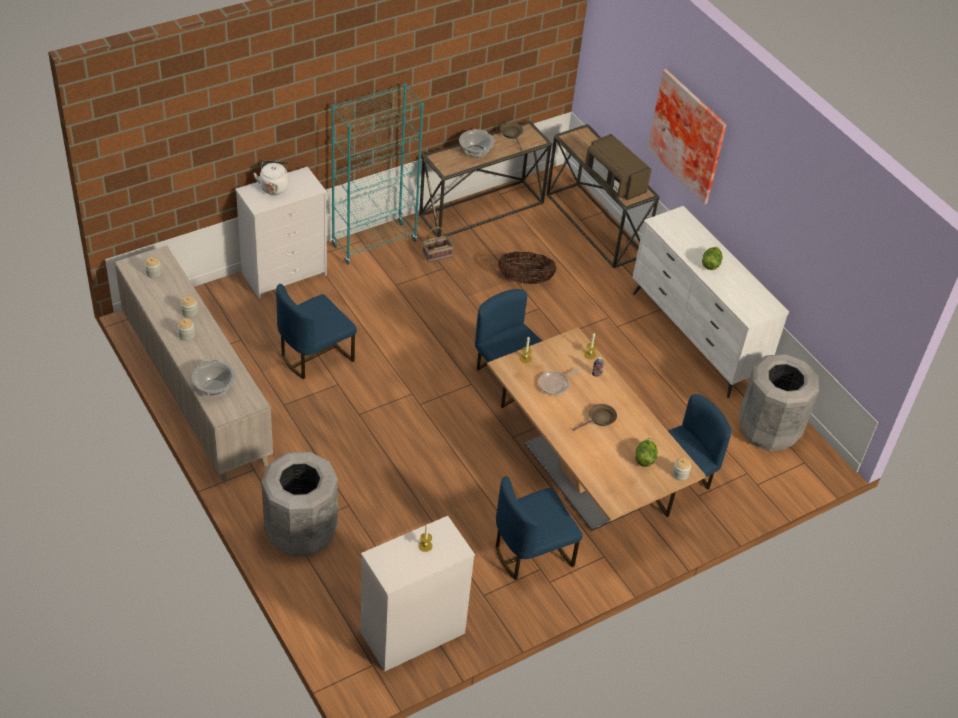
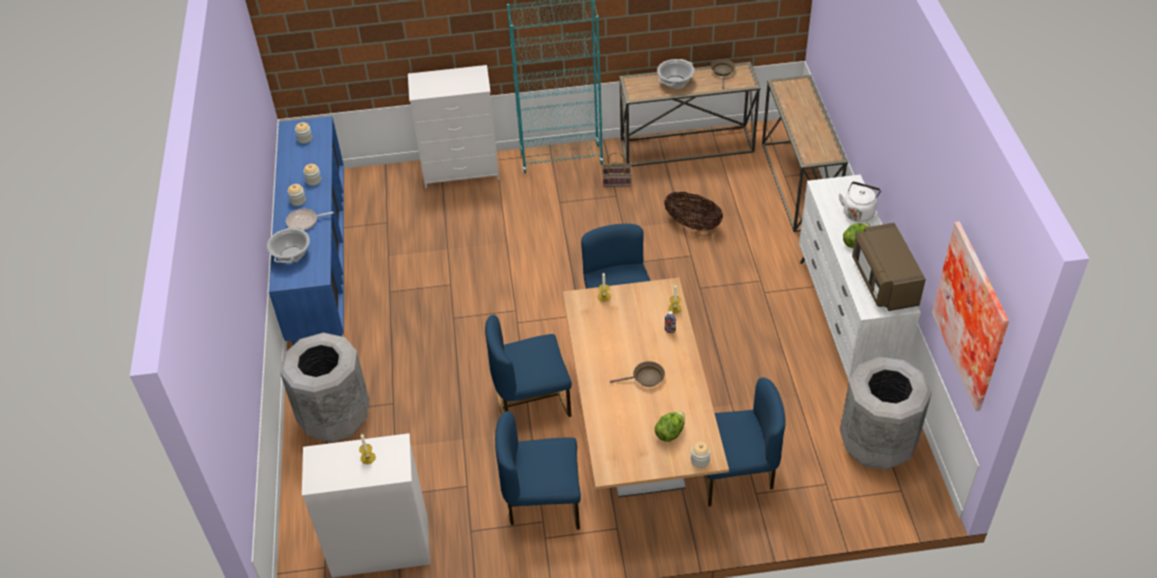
camera: 30 degrees right, 0 degrees up
beige cabinet [115,245,273,483] -> blue cabinet [269,116,344,345]
white kettle [254,161,289,195] -> white kettle moved to [839,182,881,222]
blue chair [276,284,357,379] -> blue chair moved to [485,315,572,417]
frying pan [538,368,579,395] -> frying pan moved to [286,209,334,231]
brown microwave [585,134,651,200] -> brown microwave moved to [852,223,926,311]
picture [648,69,726,205] -> picture moved to [932,221,1009,411]

